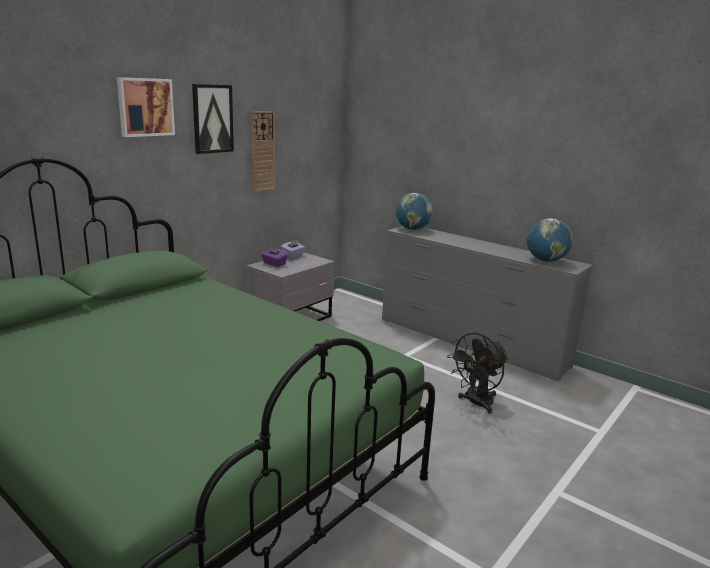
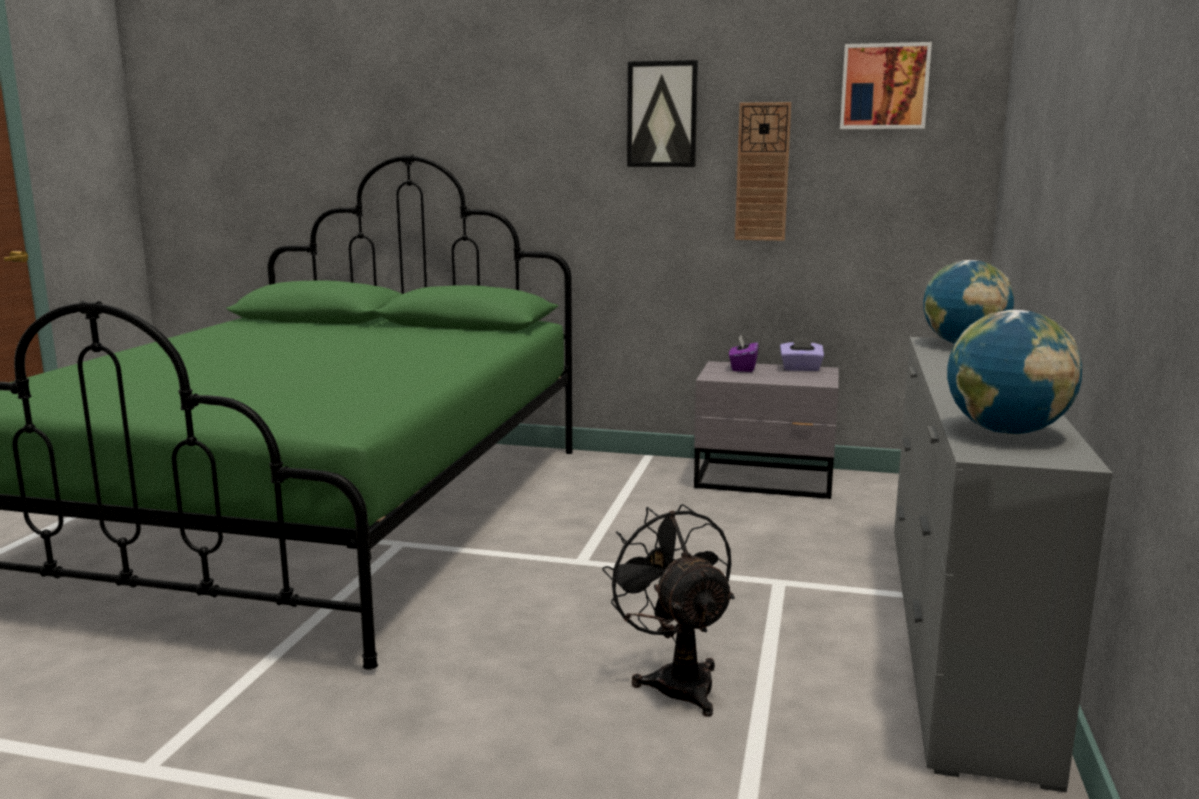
camera: 65 degrees right, 5 degrees down
picture [117,77,175,137] -> picture moved to [840,42,932,129]
black fan [447,333,508,414] -> black fan turned 45 degrees clockwise [602,504,735,717]

